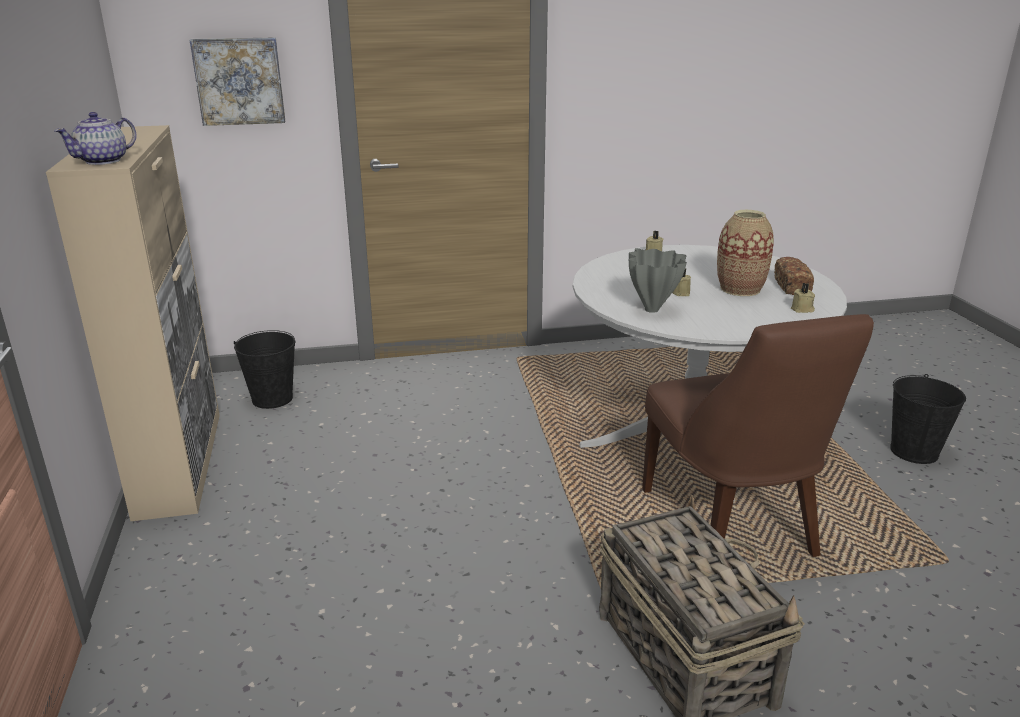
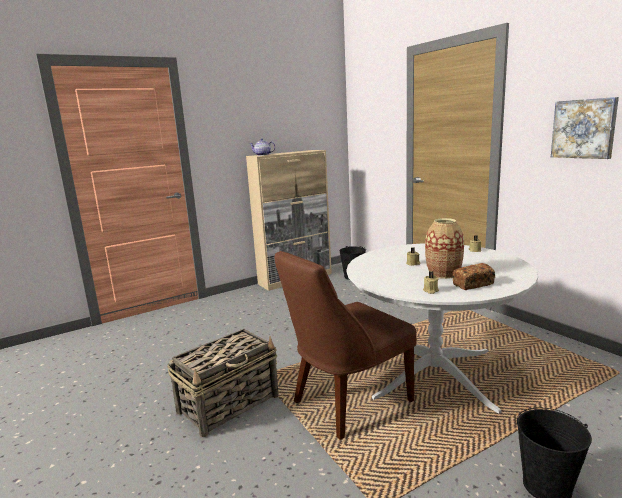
camera: 70 degrees right, 10 degrees down
picture [190,37,285,126] -> picture moved to [551,97,619,159]
grey vase [629,248,687,313] -> none

